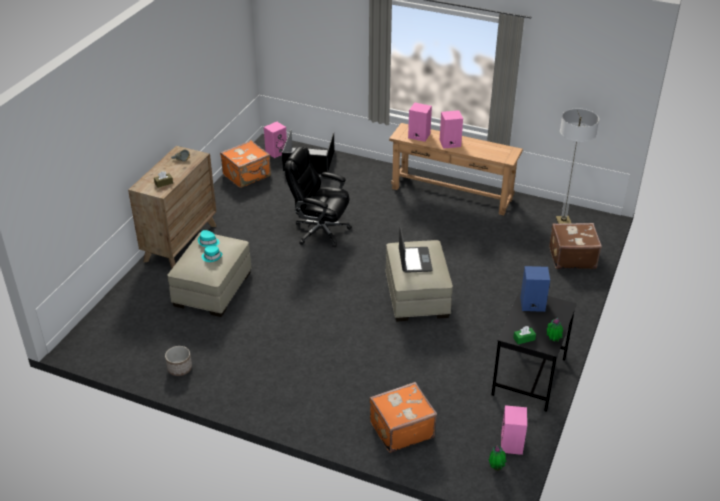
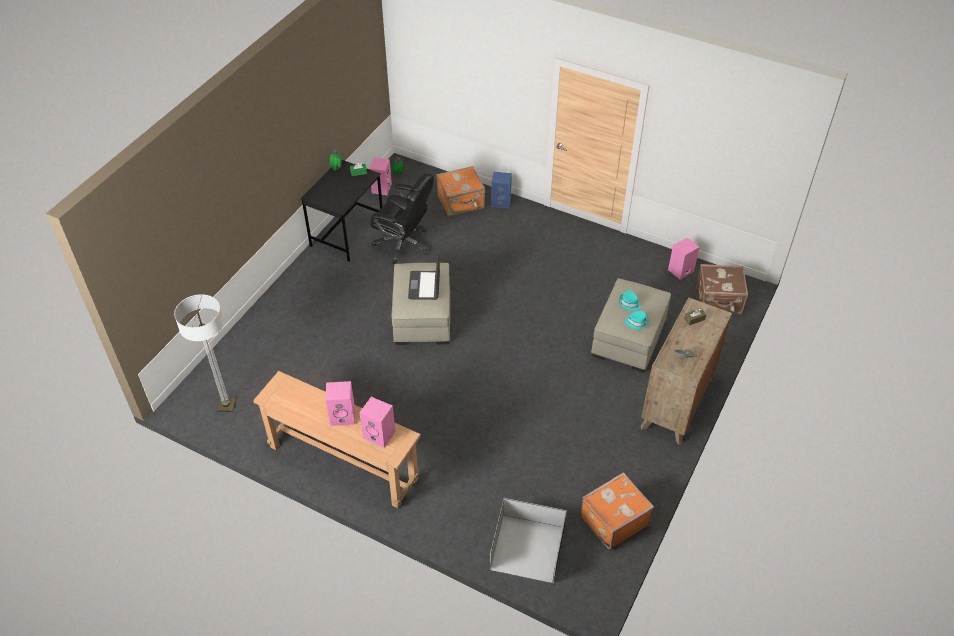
camera: 175 degrees left, 10 degrees up
planter [165,346,192,376] -> none
pink speaker [264,122,287,158] -> pink speaker moved to [668,237,700,279]
black office chair [285,147,352,248] -> black office chair moved to [370,173,434,264]
blue speaker [520,266,550,312] -> blue speaker moved to [491,172,512,208]
brown suitcase [549,223,602,269] -> brown suitcase moved to [696,264,748,314]

